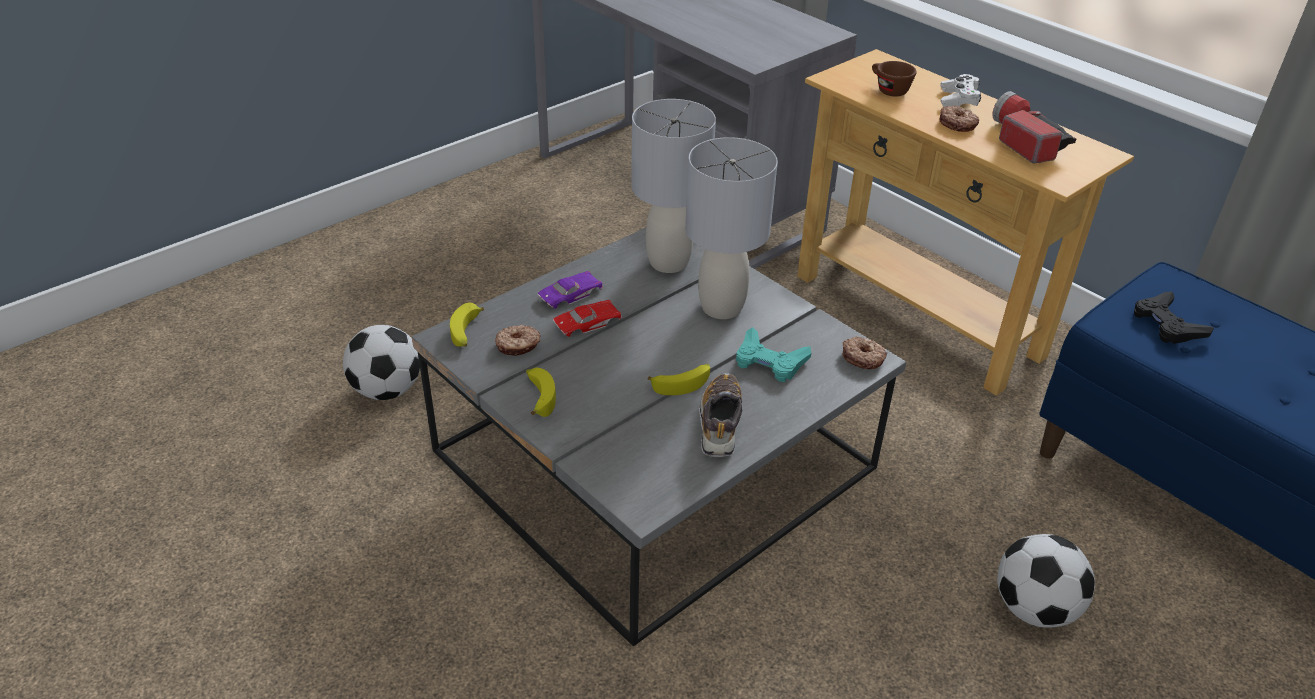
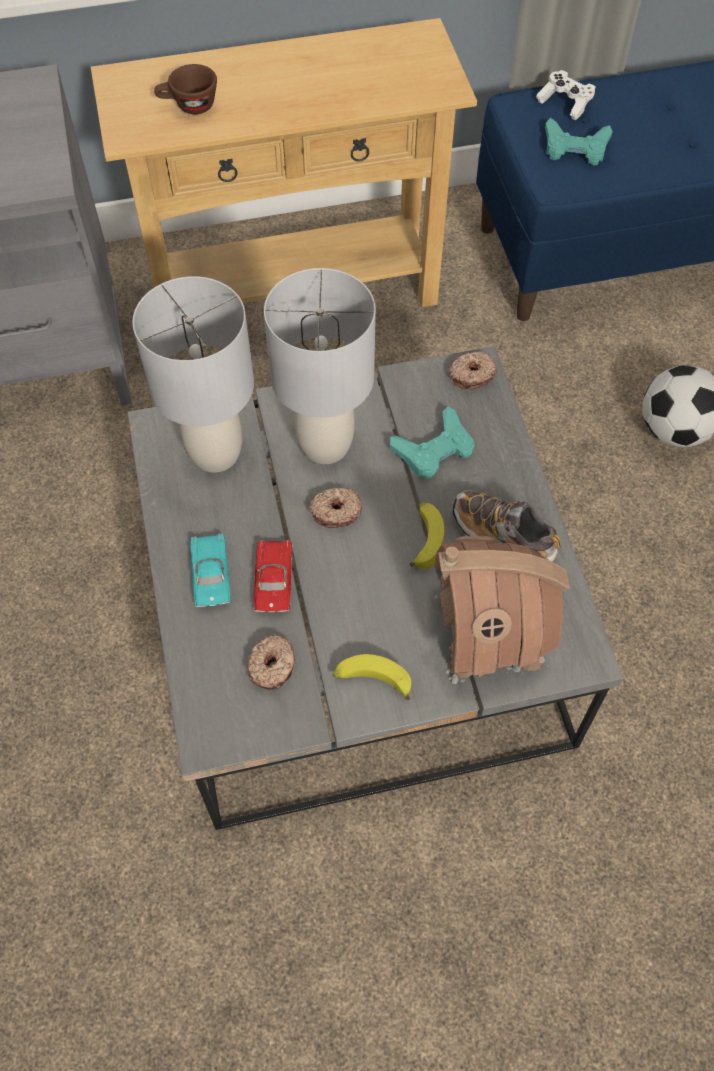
camera: 60 degrees left, 20 degrees up
football [343,325,420,400] -> none
banana [450,303,484,347] -> none
purple toy car [538,271,603,309] -> turquoise toy car [190,533,231,607]
donut [939,106,979,132] -> donut moved to [309,488,362,528]
white game controller [940,74,981,107] -> white game controller moved to [536,70,596,120]
flashlight [992,91,1076,164] -> none
black game controller [1134,291,1214,344] -> turquoise game controller [545,118,613,165]
none -> toy house [433,536,570,684]

